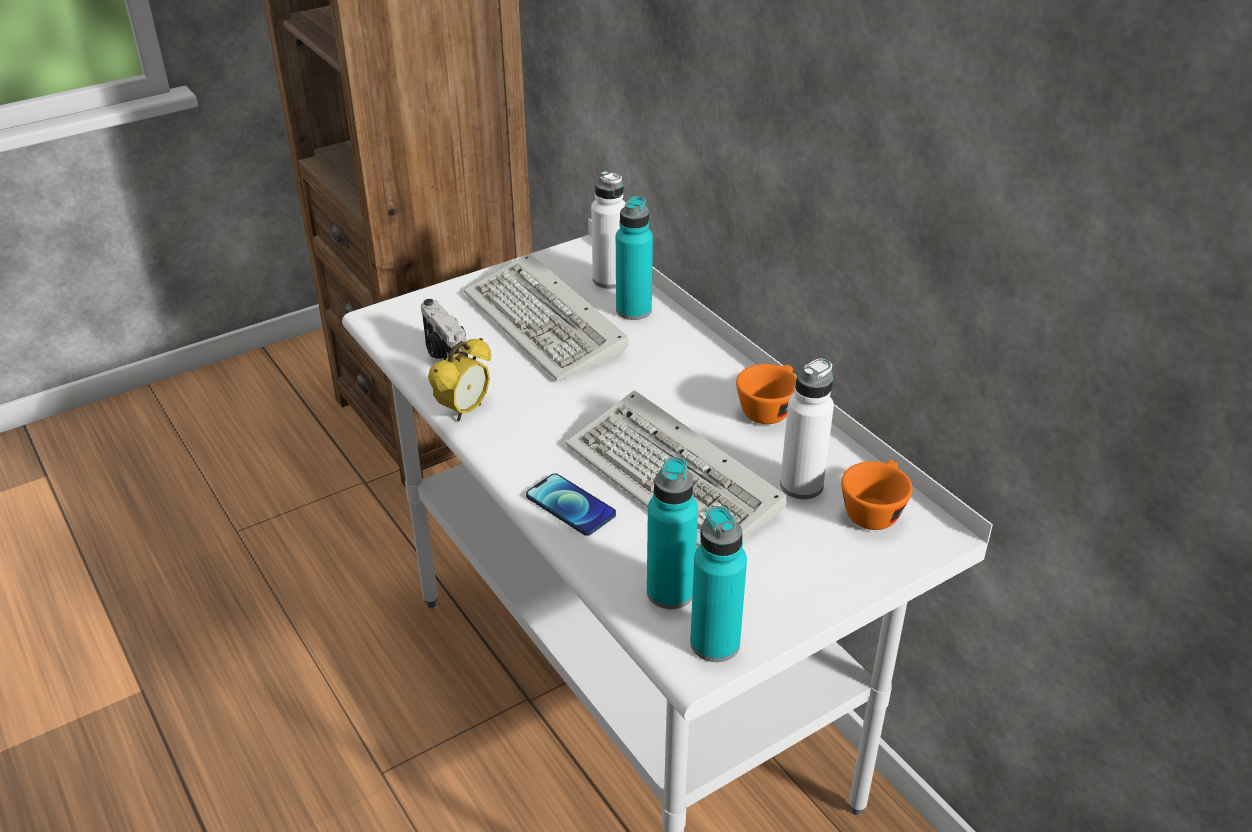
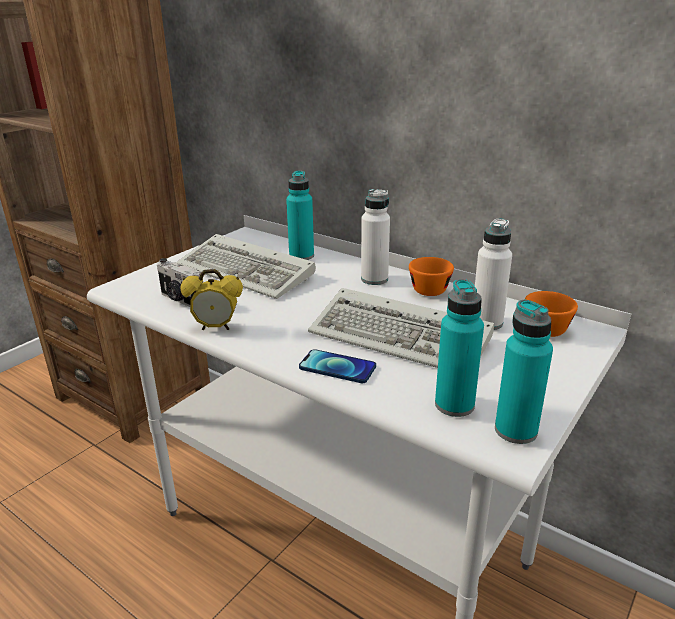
camera: 20 degrees left, 10 degrees down
alarm clock [428,338,491,421] -> alarm clock turned 75 degrees clockwise [180,269,243,330]
white bottle [591,171,626,289] -> white bottle moved to [361,189,390,285]

